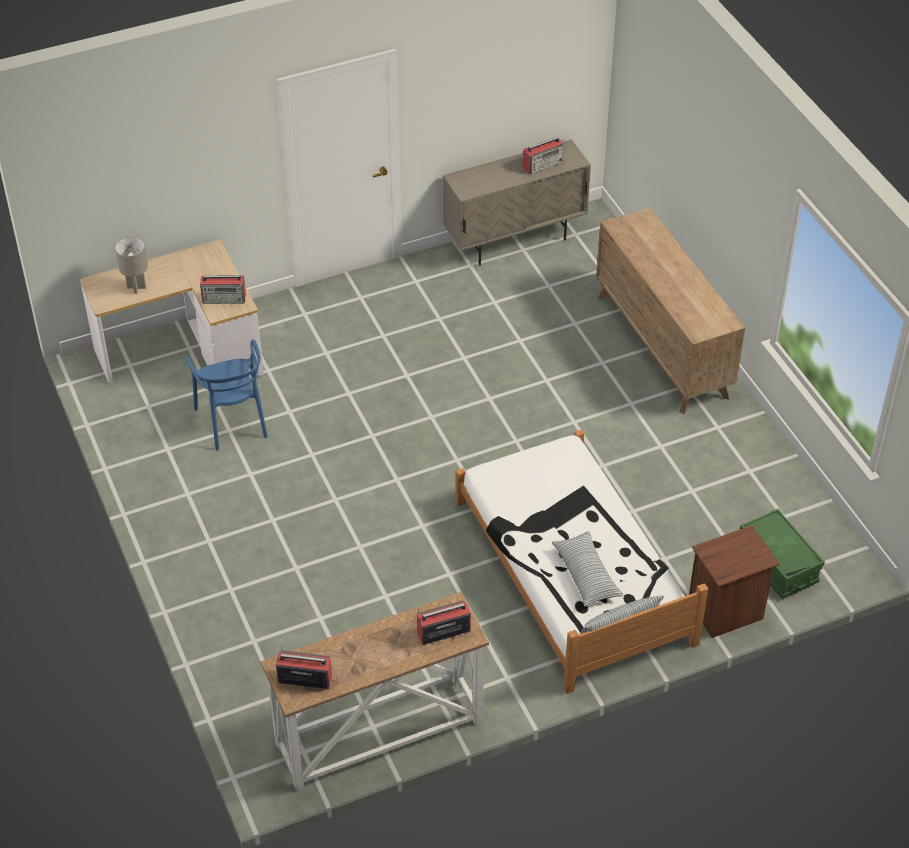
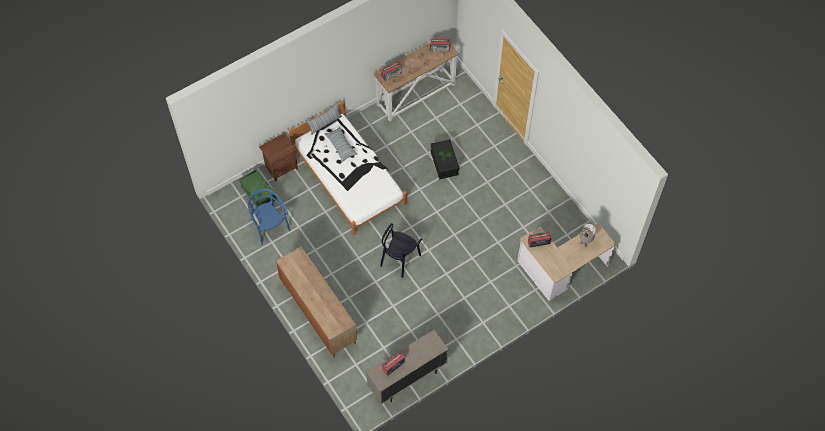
camera: 170 degrees right, 15 degrees up
blue chair [184,339,268,450] -> blue chair moved to [248,189,291,245]
none -> black chair [380,223,422,278]
none -> black storage box [430,139,460,179]

